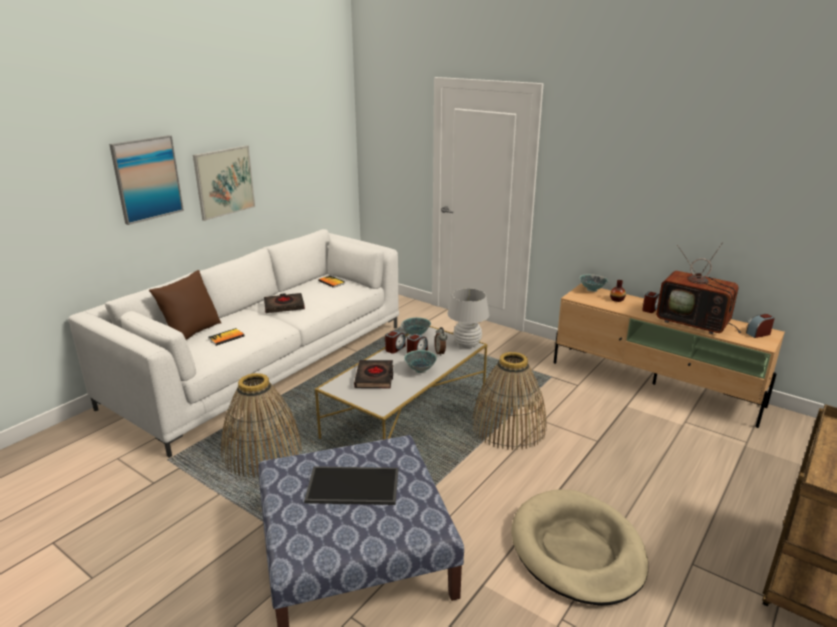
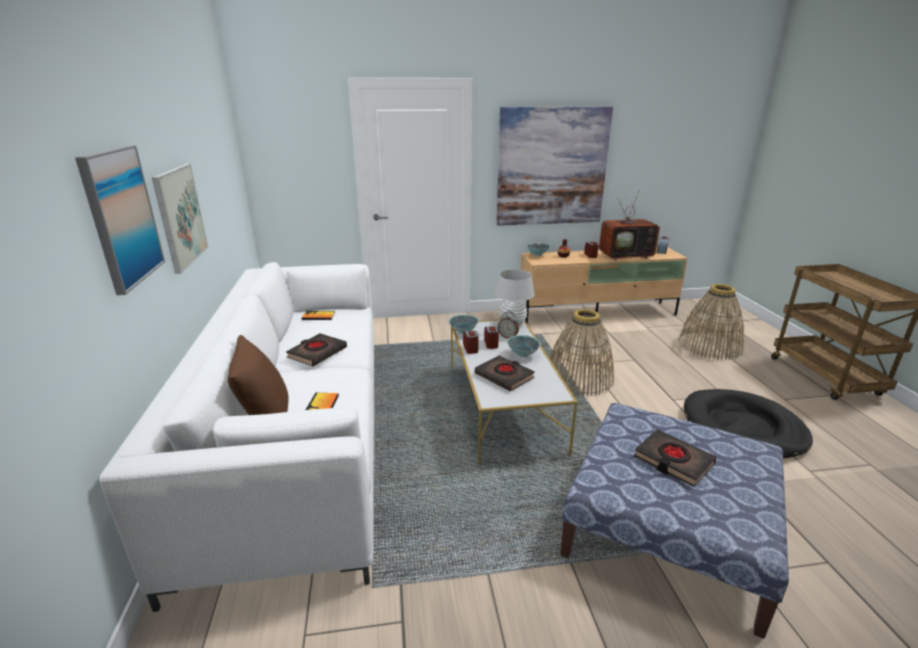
camera: 45 degrees left, 0 degrees up
basket [221,373,302,478] -> basket moved to [678,284,744,360]
tray [304,466,398,505] -> black book [634,429,717,487]
beige dog bed [511,489,648,606] -> black dog bed [684,389,813,458]
none -> picture [496,106,613,226]

